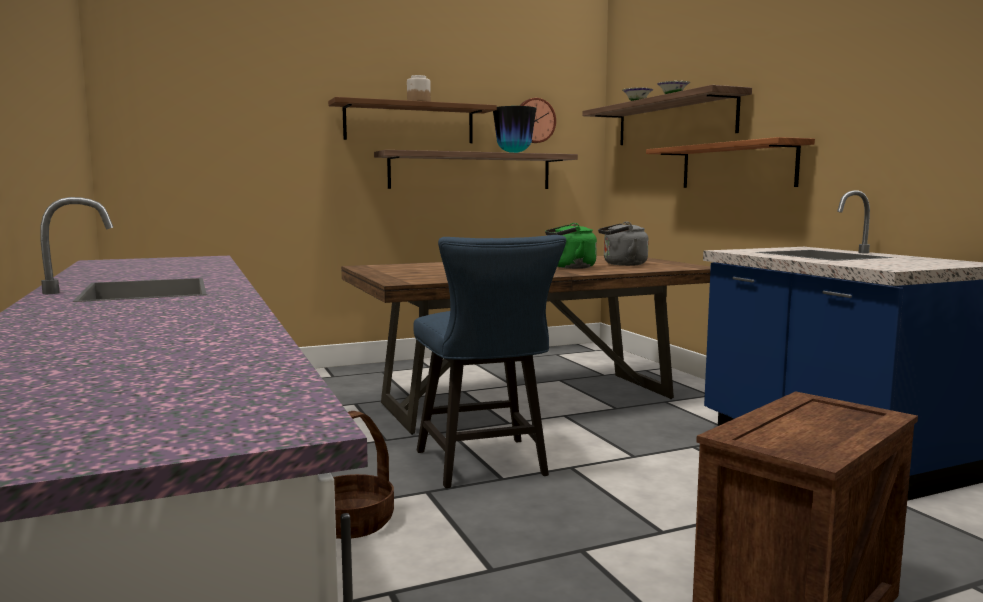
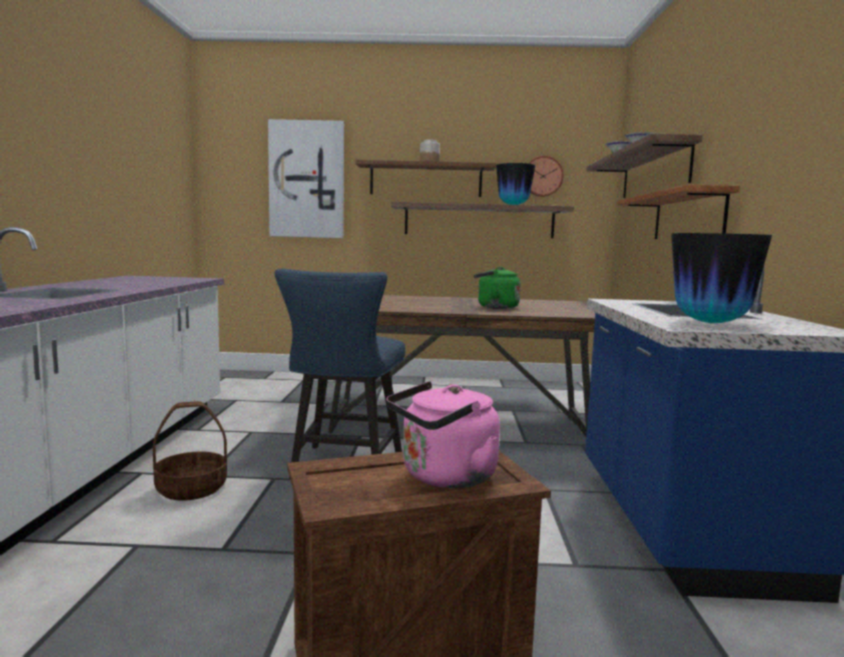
camera: 25 degrees right, 0 degrees up
grey kettle [598,222,648,266] -> none
none -> picture [268,119,344,238]
none -> pink kettle [386,381,500,488]
none -> vase [671,233,772,323]

